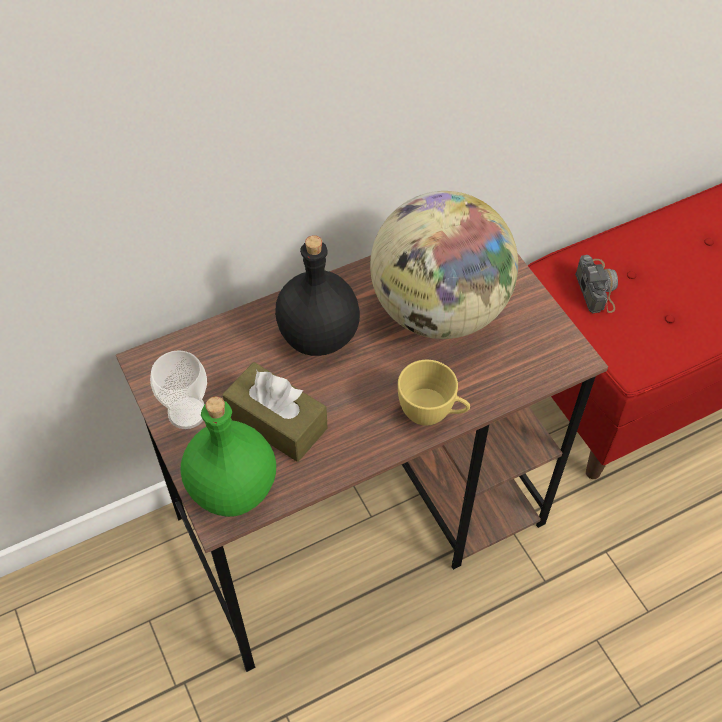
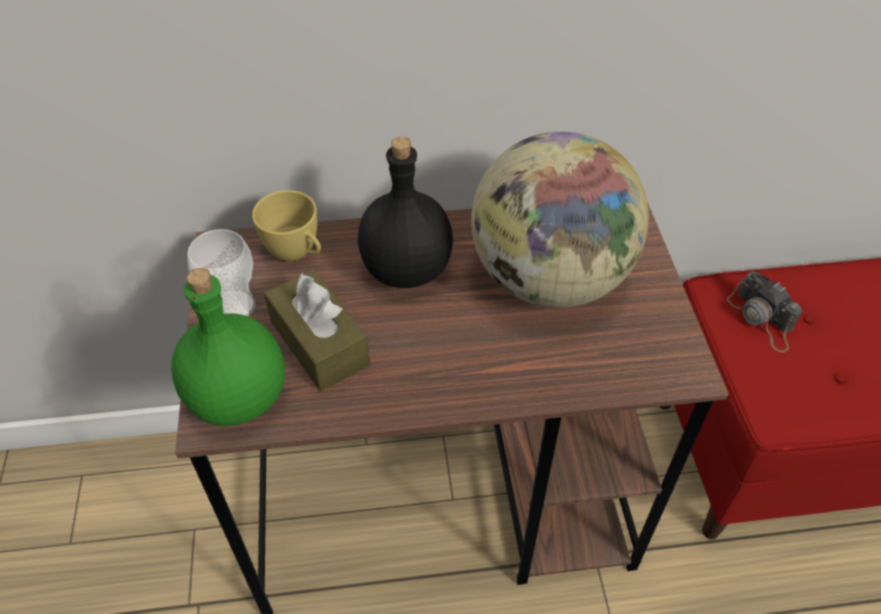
camera: 20 degrees right, 5 degrees down
yellow cup [398,360,470,426] -> yellow cup moved to [252,190,321,261]
camera [575,255,618,313] -> camera turned 135 degrees clockwise [727,271,802,352]

